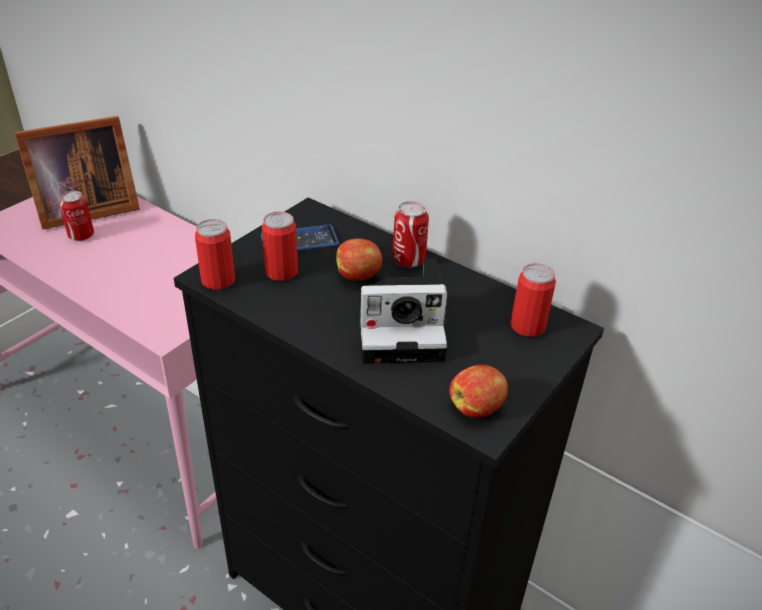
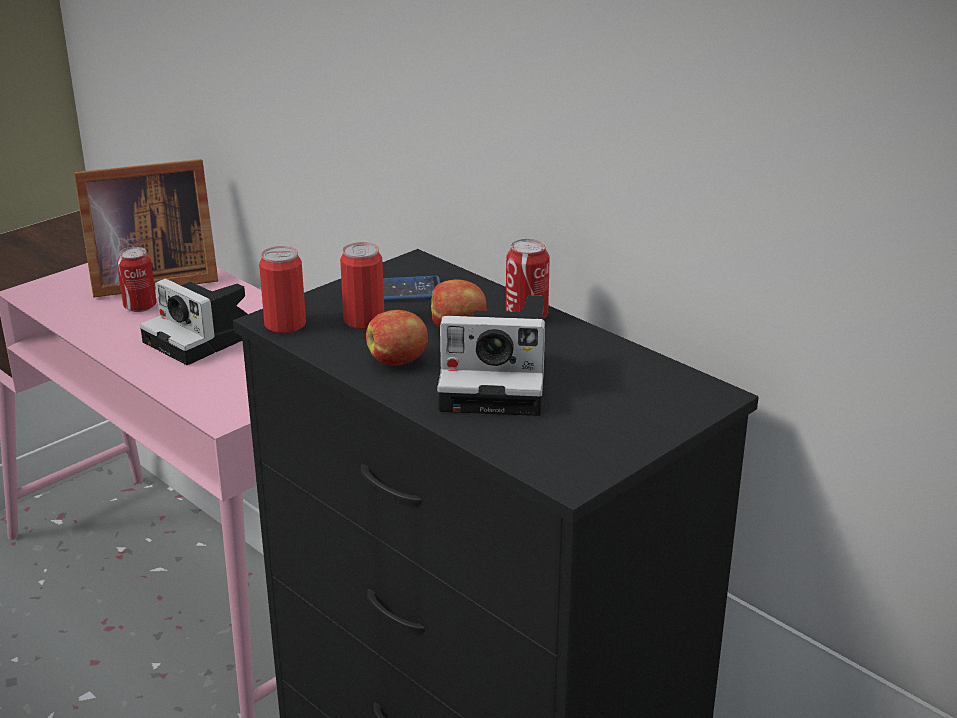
camera: 10 degrees right, 10 degrees down
apple [449,365,508,418] -> apple moved to [366,310,428,365]
can [510,263,556,337] -> none
none -> camera [140,279,247,365]

